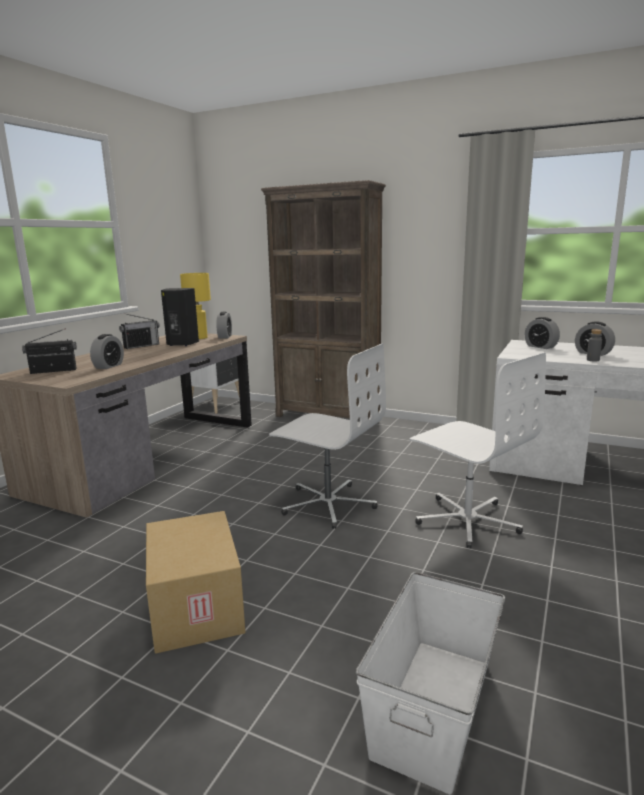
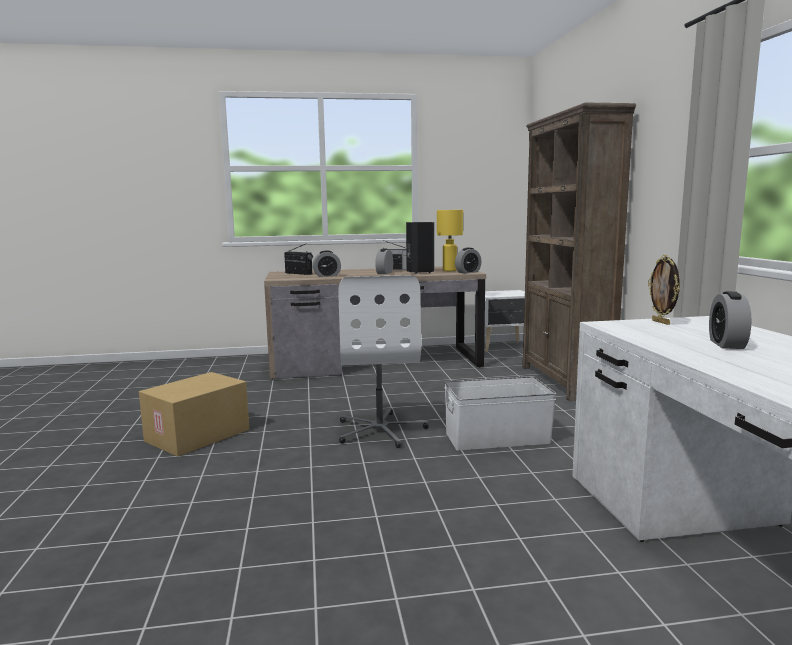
camera: 55 degrees right, 5 degrees down
white storage box [356,572,505,794] -> white storage box moved to [444,376,556,450]
white office chair [410,352,546,548] -> none
alarm clock [525,317,560,349] -> alarm clock moved to [375,249,393,274]
grey bottle [587,329,602,362] -> none
none -> picture frame [648,255,680,325]

